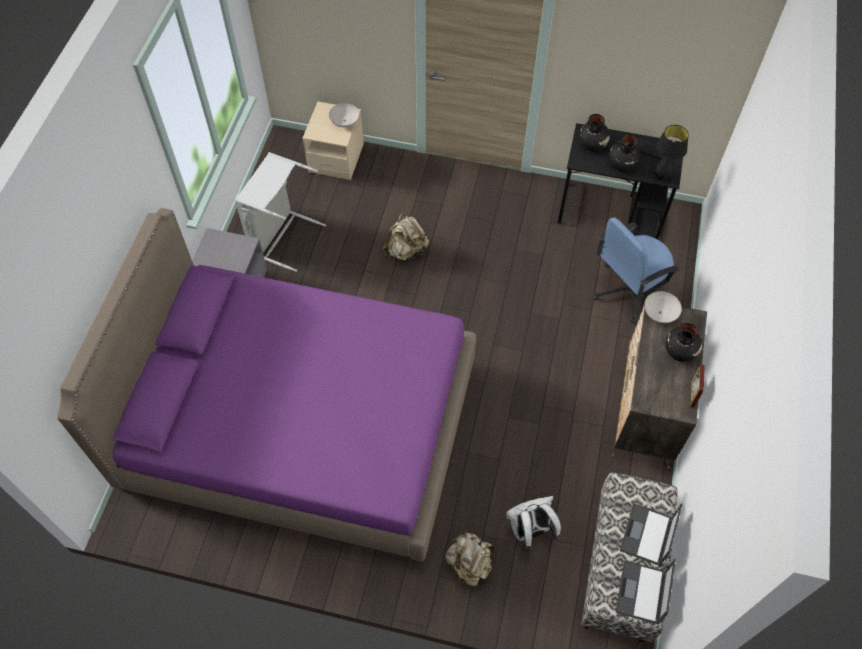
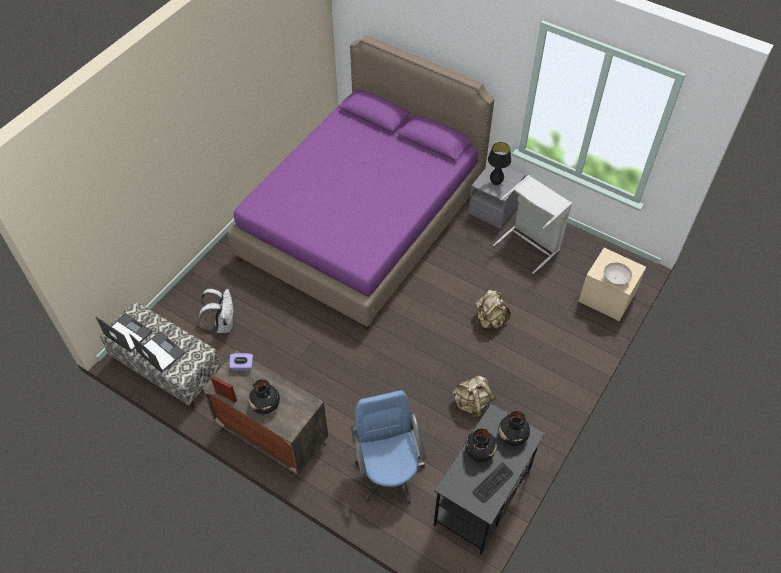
camera: 110 degrees right, 5 degrees down
beige backpack [445,532,495,586] -> beige backpack moved to [452,375,495,418]
white bowl [644,291,682,323] -> none
black table lamp [655,125,689,180] -> black table lamp moved to [488,142,511,185]
none -> purple tissue box [229,353,253,371]

